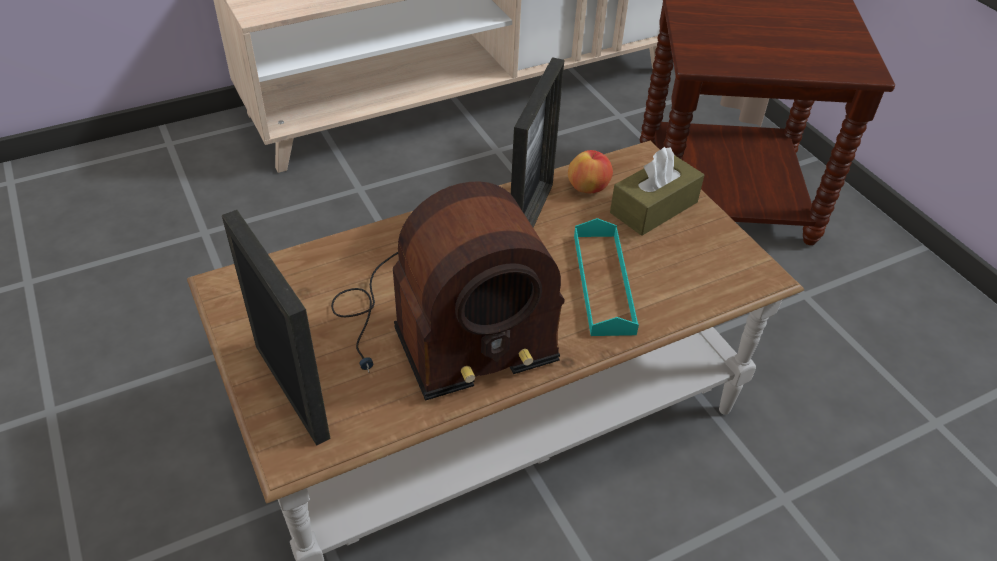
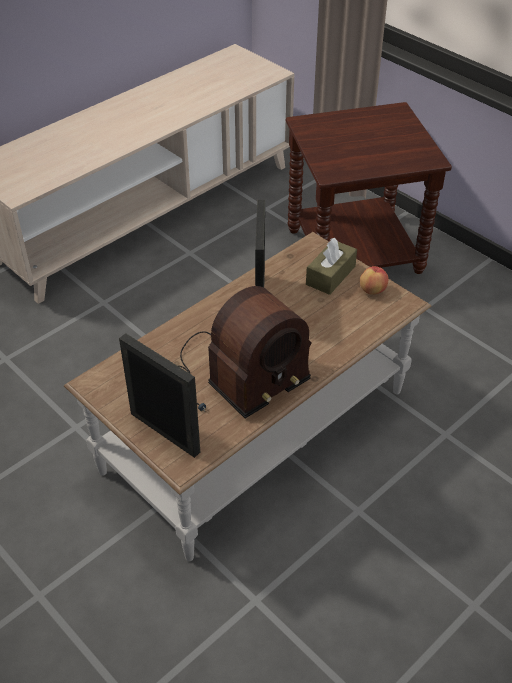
camera: 15 degrees left, 0 degrees up
apple [568,150,613,193] -> apple moved to [360,266,389,294]
turquoise tray [574,218,639,336] -> none

